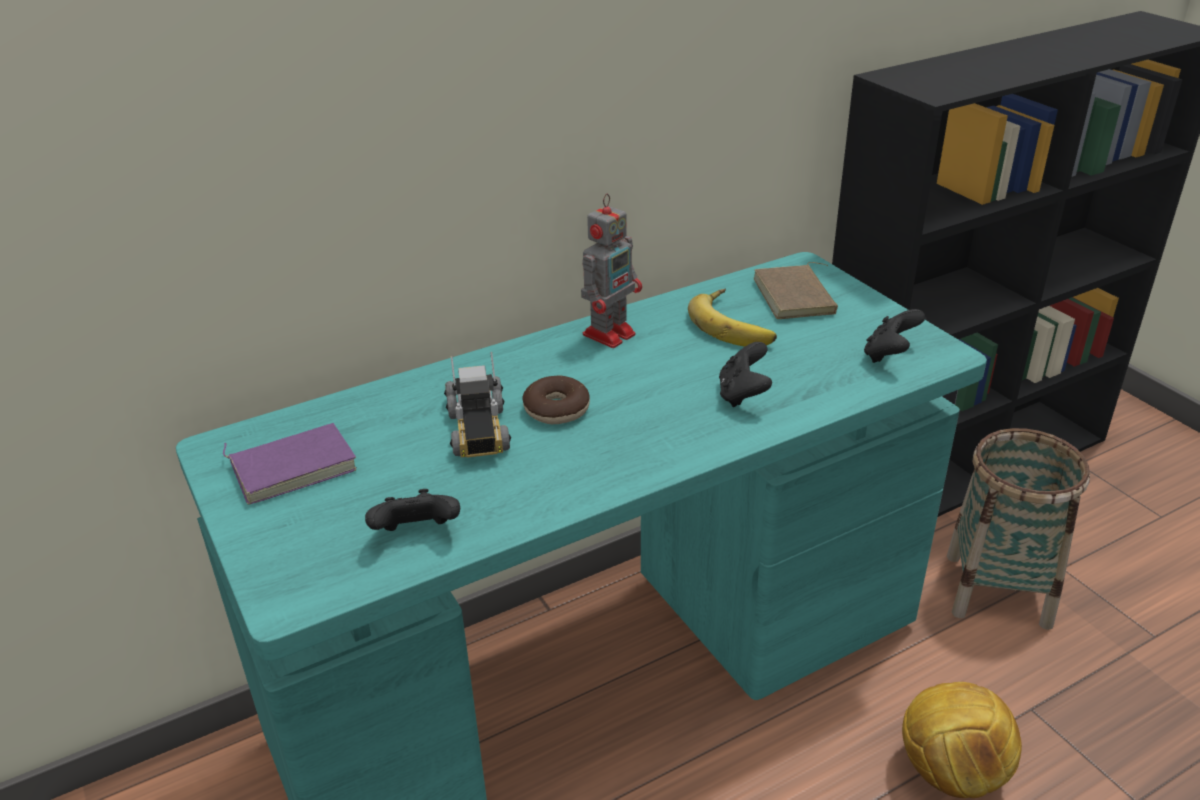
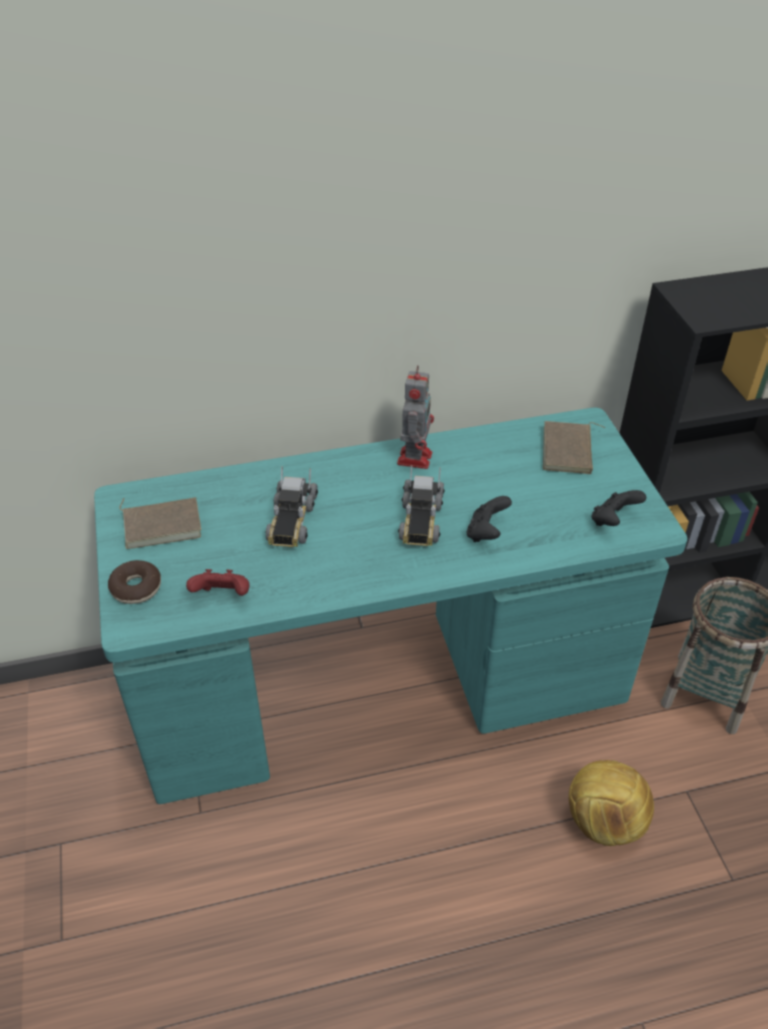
camera: 15 degrees right, 10 degrees up
purple book [223,423,356,504] -> brown book [119,497,201,549]
black game controller [365,489,460,531] -> red game controller [186,569,249,596]
donut [523,376,590,424] -> donut moved to [108,560,161,604]
toy robot [581,193,642,348] -> toy robot turned 45 degrees counterclockwise [397,365,434,469]
banana [688,289,777,347] -> none
none -> toy truck [398,465,445,546]

